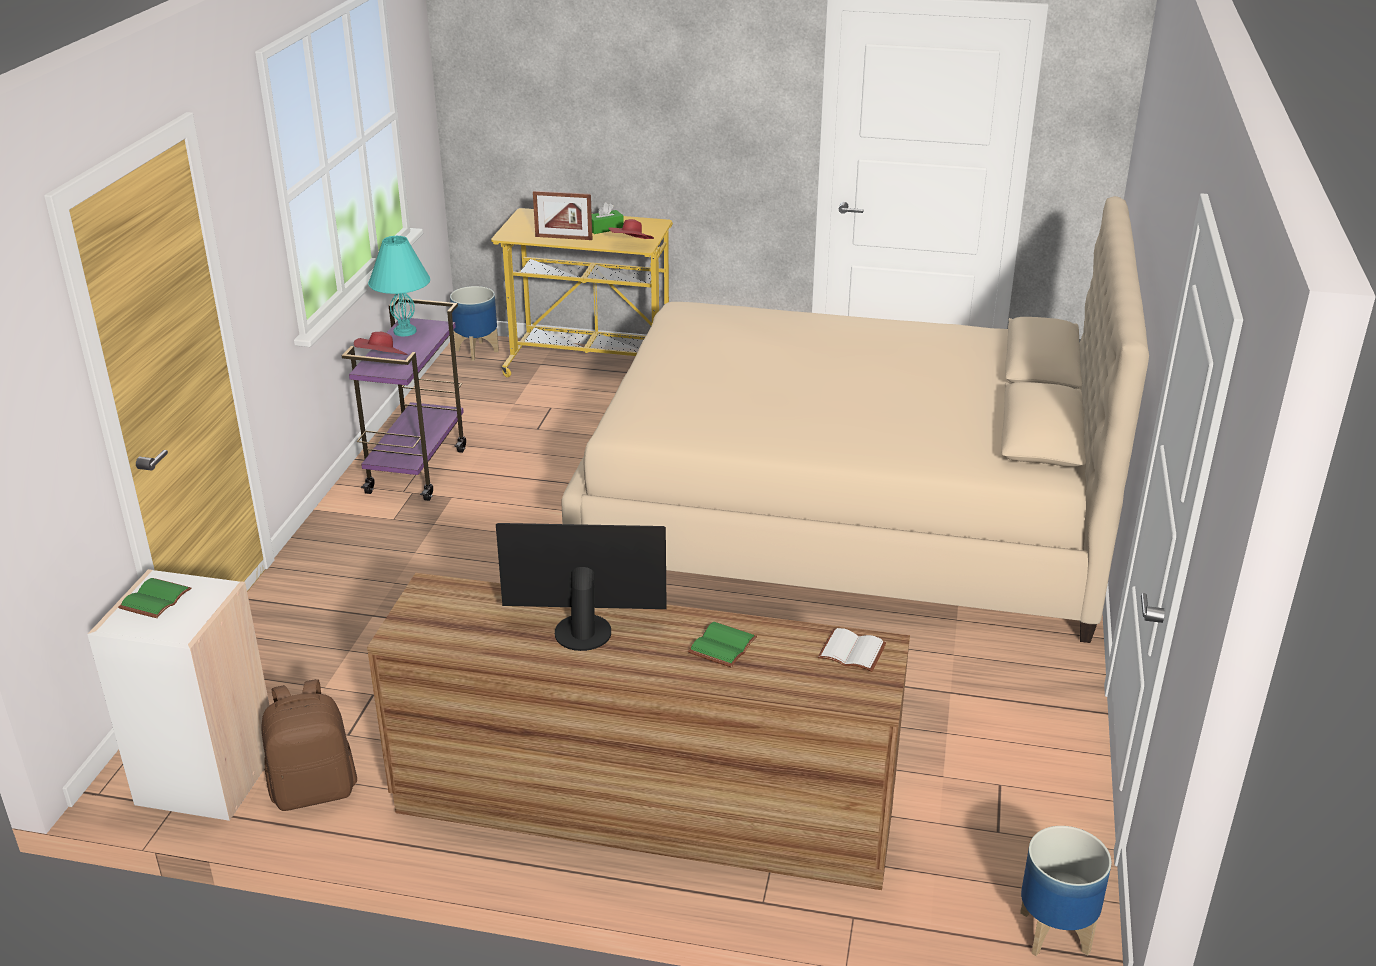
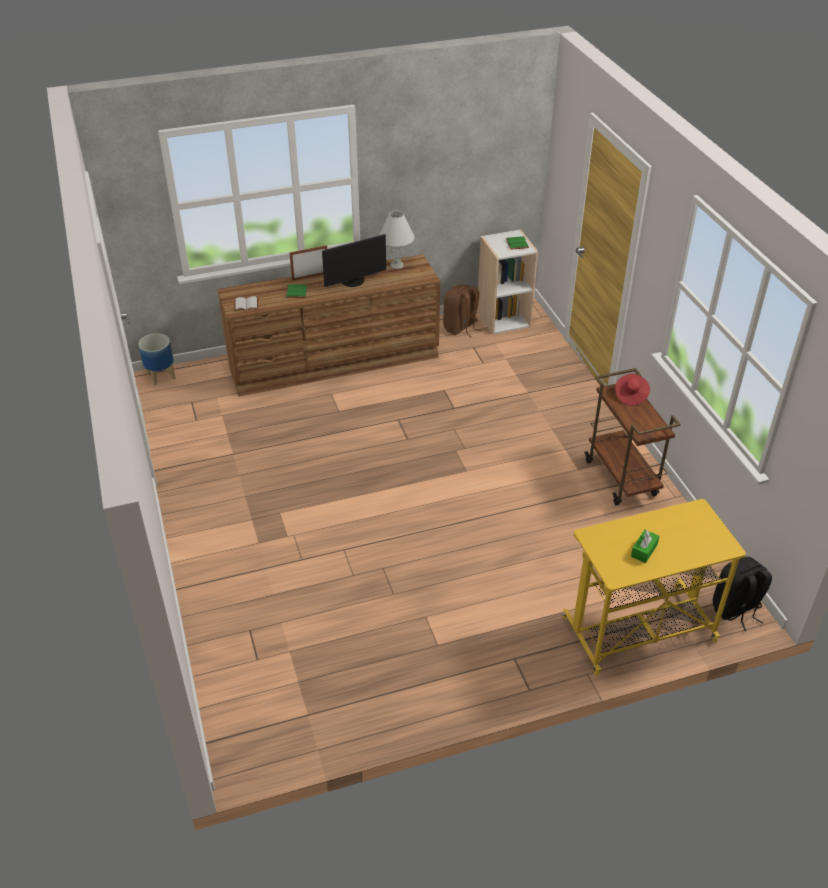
camera: 150 degrees right, 10 degrees up
purple cart [342,298,466,501] -> brown cart [584,368,681,505]
turquoise table lamp [368,236,430,336] -> none
planter [450,286,499,361] -> black backpack [713,557,772,631]
picture frame [533,191,592,240] -> picture frame moved to [289,245,327,281]
beige bed [562,196,1149,643] -> none
red hat [608,219,654,239] -> none
none -> white table lamp [379,211,415,269]

